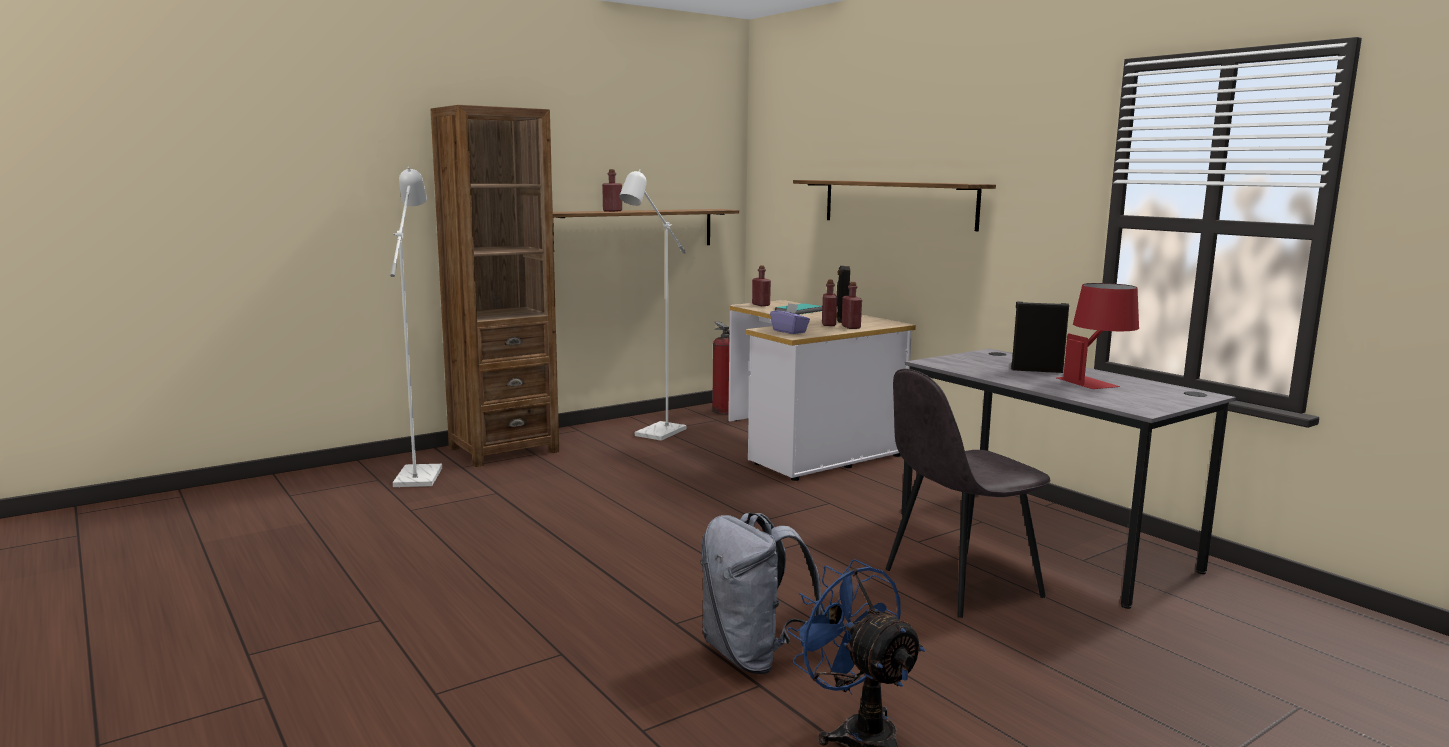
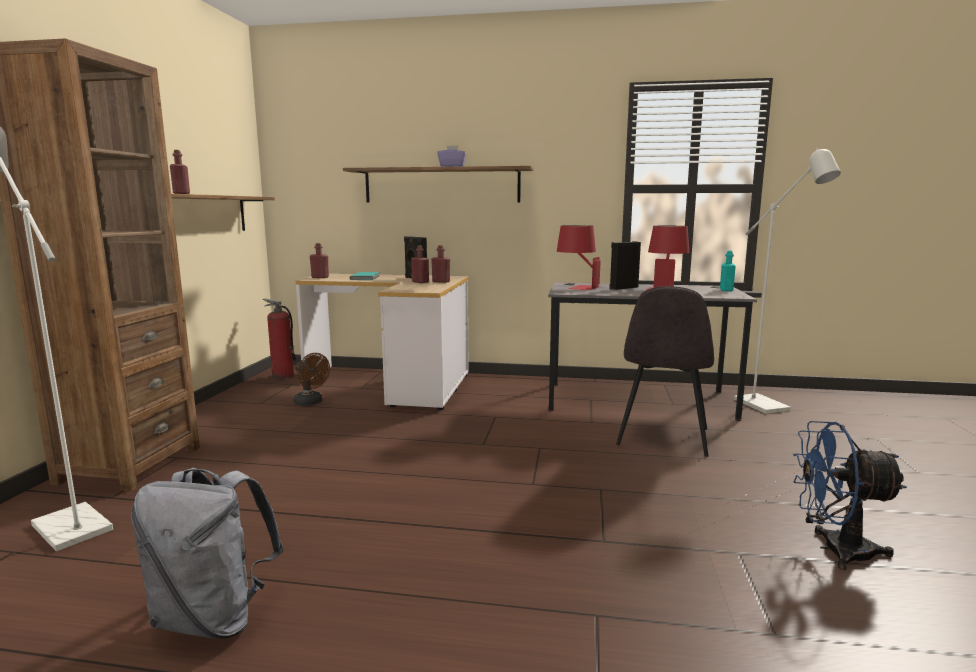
camera: 45 degrees left, 0 degrees up
white floor lamp [619,169,686,441] -> white floor lamp moved to [734,148,841,414]
grey backpack [701,513,823,674] -> grey backpack moved to [131,468,284,639]
purple tissue box [770,303,810,334] -> purple tissue box moved to [437,145,466,167]
none -> brown fan [293,353,330,406]
none -> red table lamp [557,225,601,290]
none -> turquoise bottle [720,251,736,291]

